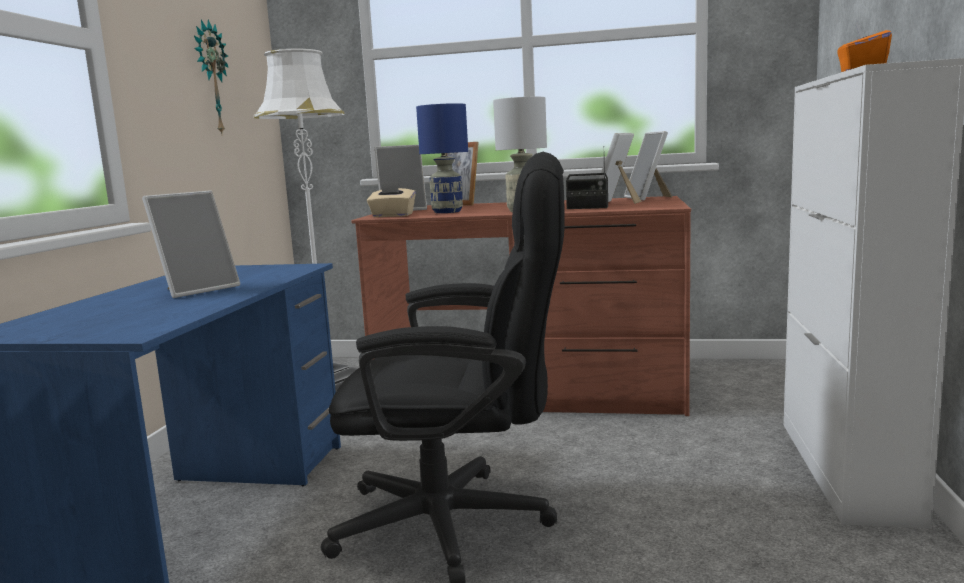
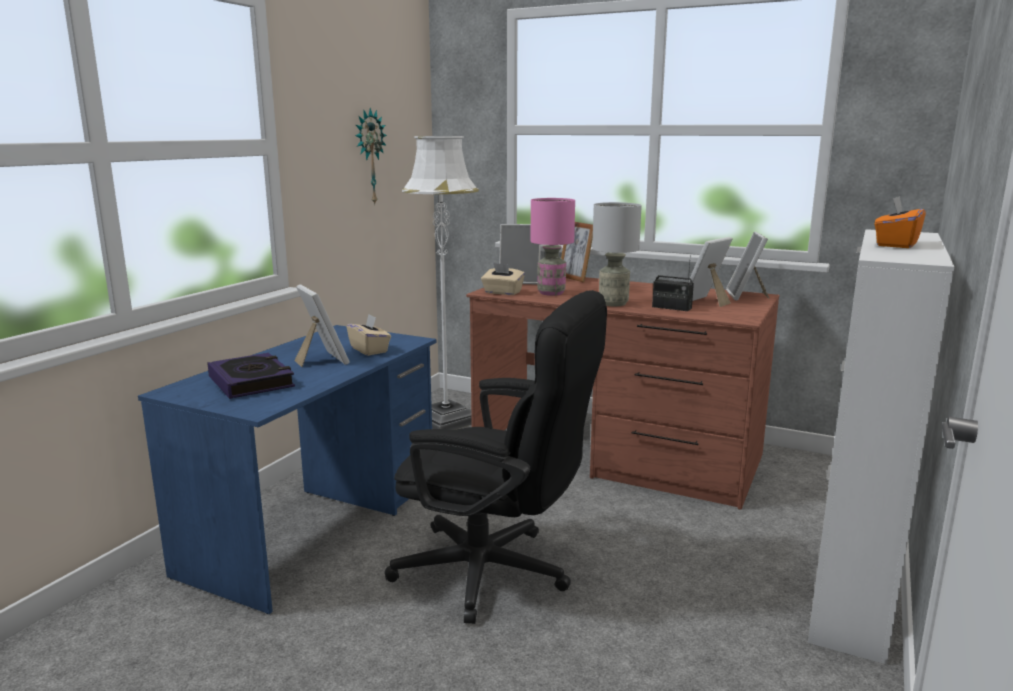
camera: 15 degrees right, 5 degrees up
picture frame [142,190,240,298] -> picture frame turned 90 degrees counterclockwise [294,284,349,367]
blue table lamp [416,103,468,213] -> pink table lamp [530,198,575,296]
none -> book [207,353,295,399]
none -> beige tissue box [346,314,391,356]

